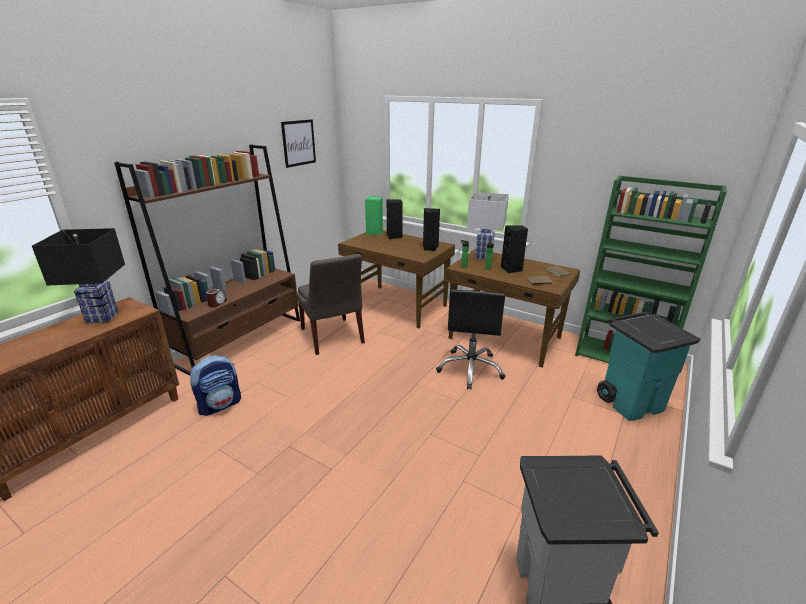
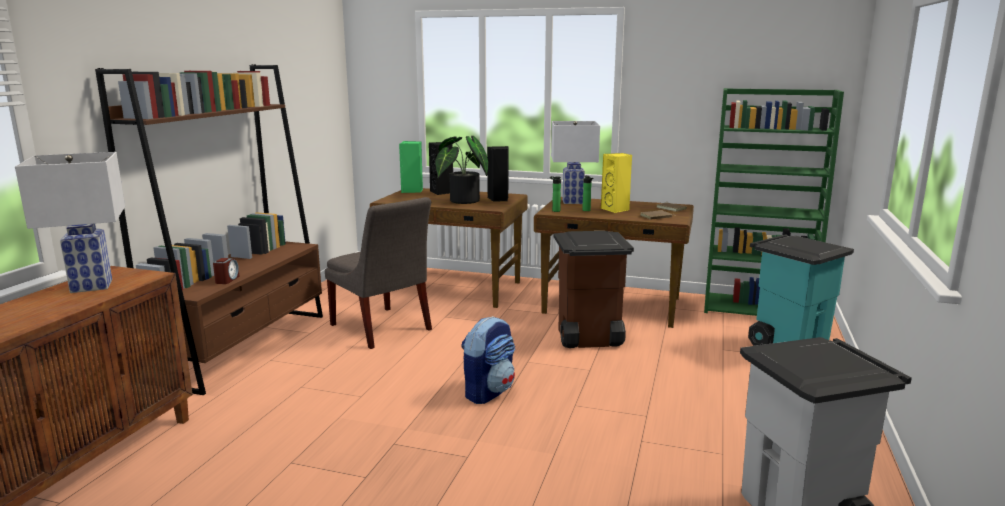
camera: 15 degrees left, 10 degrees down
black table lamp [32,228,125,323] -> white table lamp [15,152,125,293]
backpack [190,355,241,416] -> backpack moved to [461,316,515,404]
picture [281,119,316,168] -> none
black office chair [436,290,506,390] -> brown trash can [554,231,634,348]
black speaker [501,225,528,274] -> yellow speaker [601,153,632,213]
none -> potted plant [435,136,488,204]

